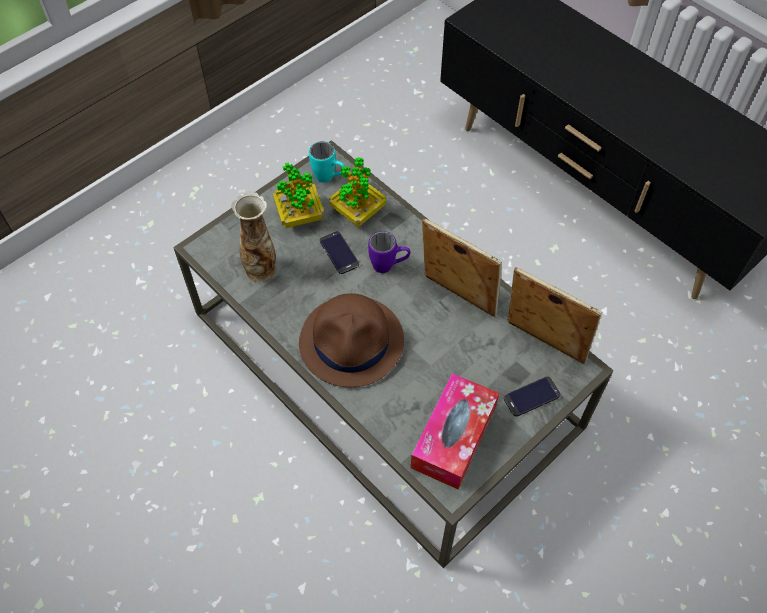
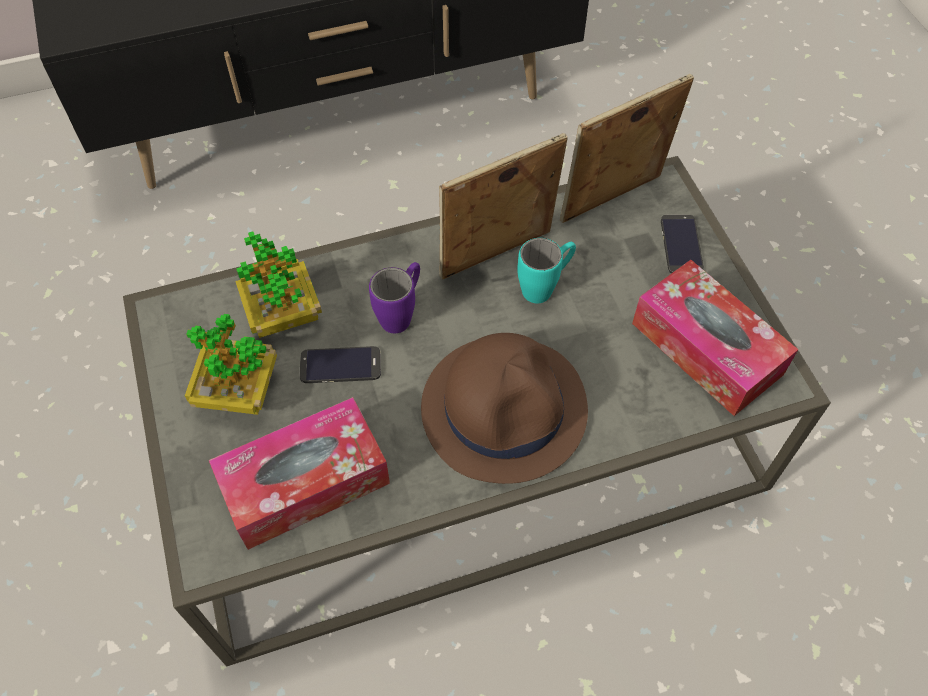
camera: 65 degrees left, 0 degrees up
vase [231,192,276,282] -> tissue box [209,397,390,550]
turquoise mug [309,141,345,183] -> turquoise mug moved to [517,238,576,303]

